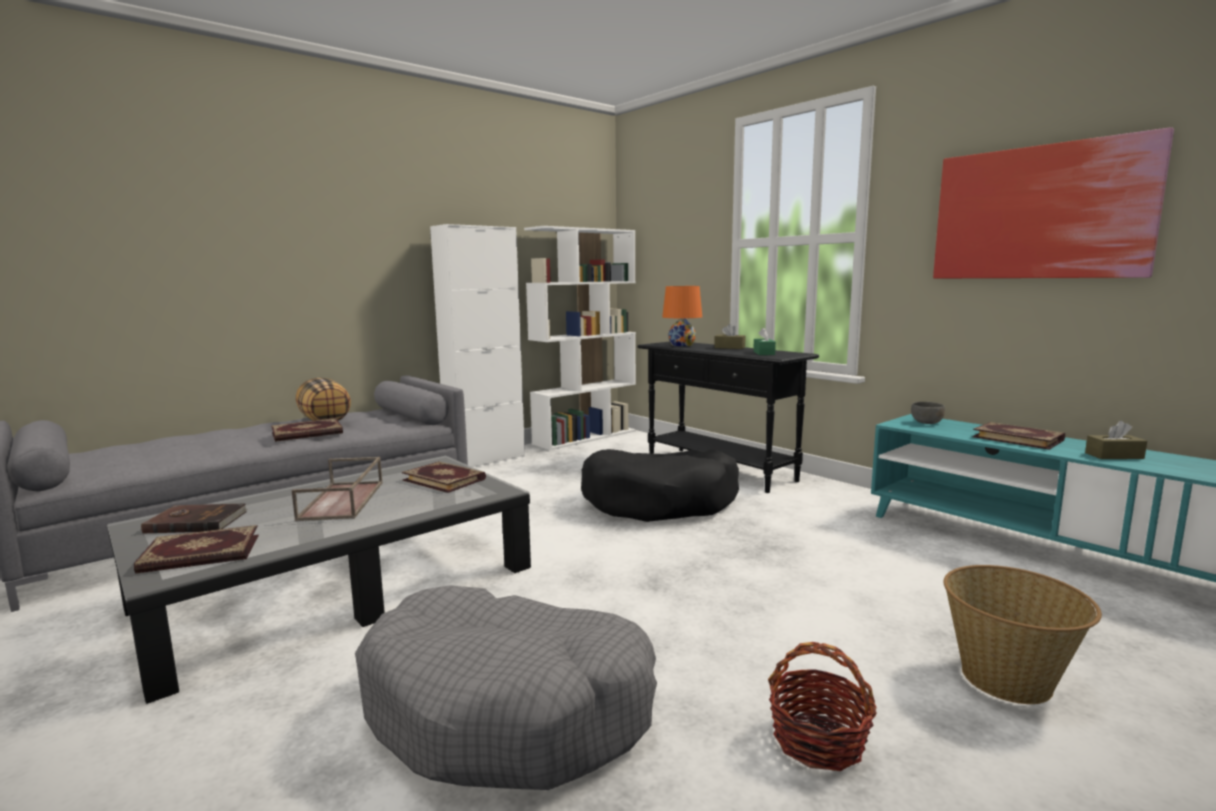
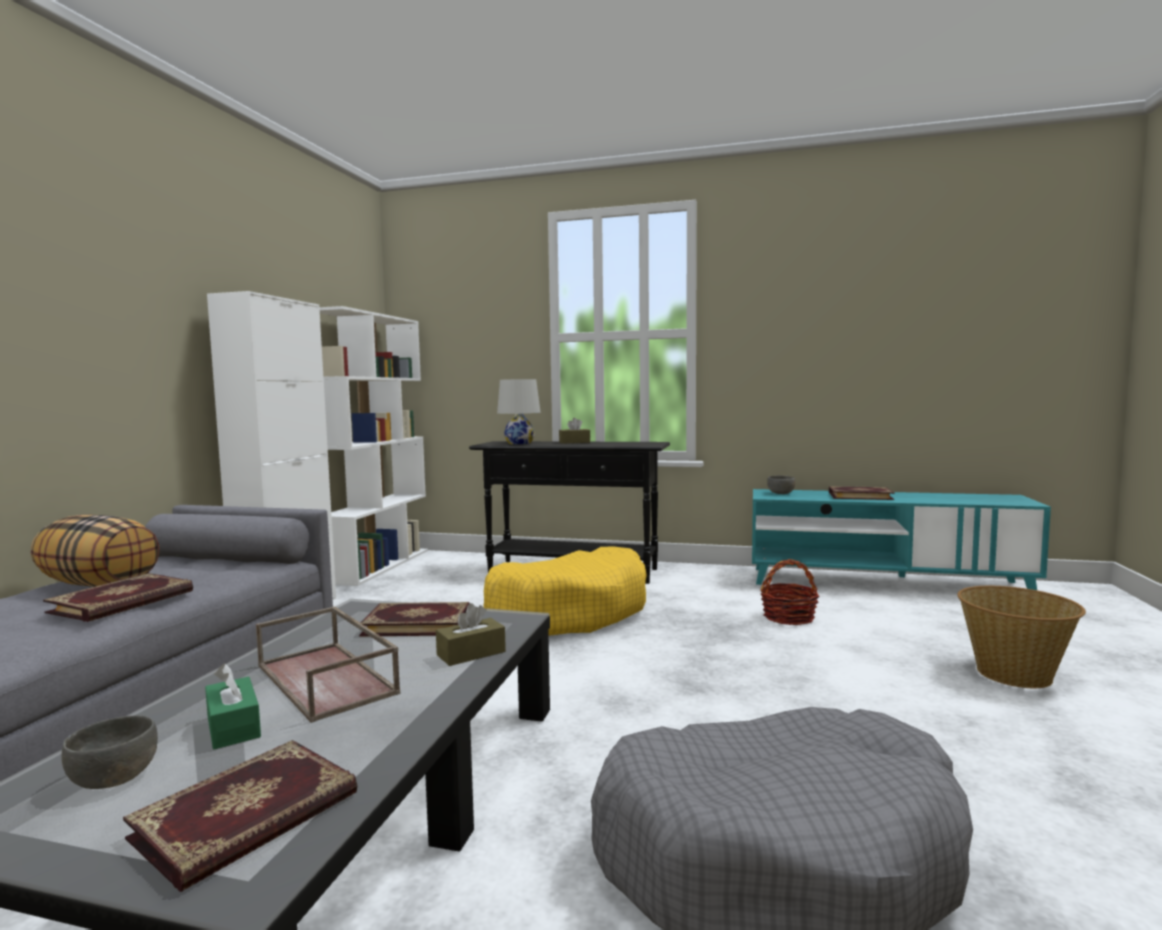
camera: 35 degrees left, 5 degrees down
brown book [141,504,248,534] -> grey bowl [62,715,158,789]
black dog bed [581,449,739,522] -> yellow dog bed [483,547,647,636]
orange table lamp [662,286,702,347] -> white table lamp [497,379,541,444]
green tissue box [753,327,776,355] -> green tissue box moved to [205,664,261,749]
basket [768,642,877,771] -> basket moved to [760,559,819,625]
picture [933,127,1174,278] -> none
brown tissue box [1085,421,1147,459] -> brown tissue box moved to [436,603,506,666]

